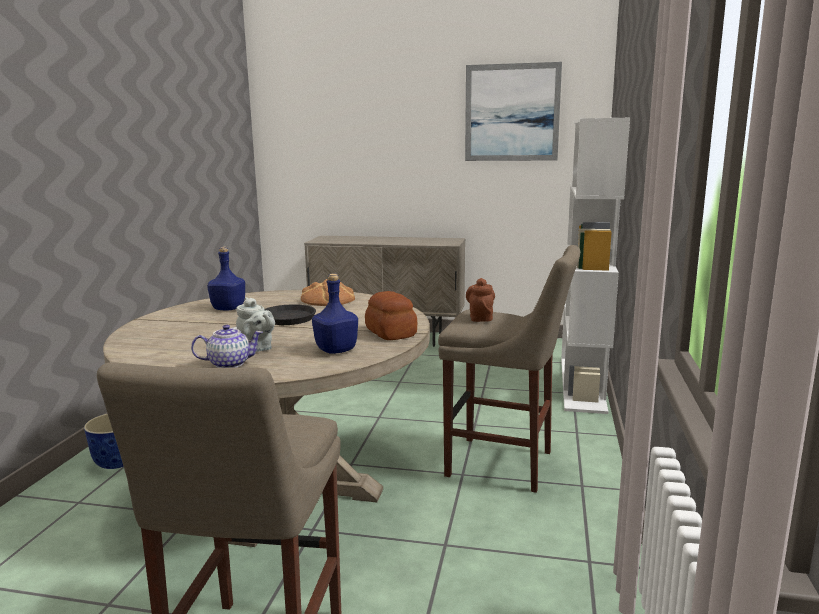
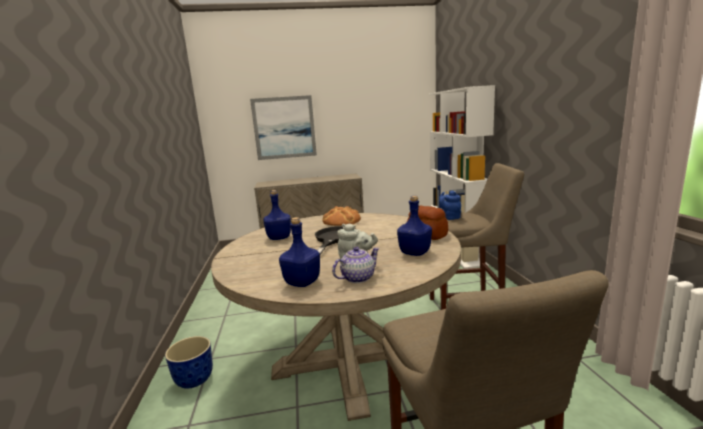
camera: 20 degrees left, 0 degrees up
picture [465,62,562,161] -> picture moved to [250,95,317,160]
brown teapot [466,278,495,322] -> blue teapot [439,191,461,220]
none -> blue bottle [279,217,320,287]

